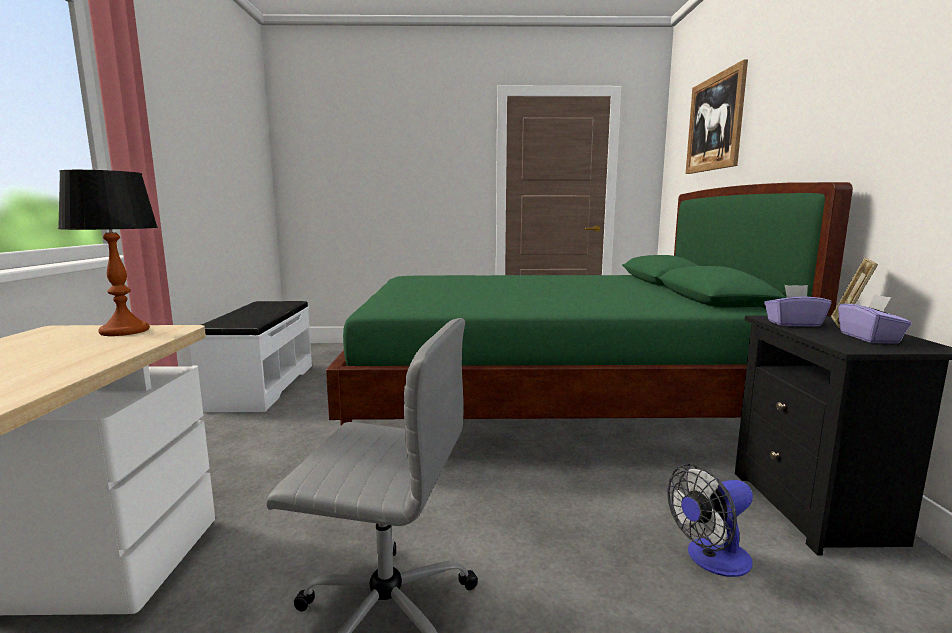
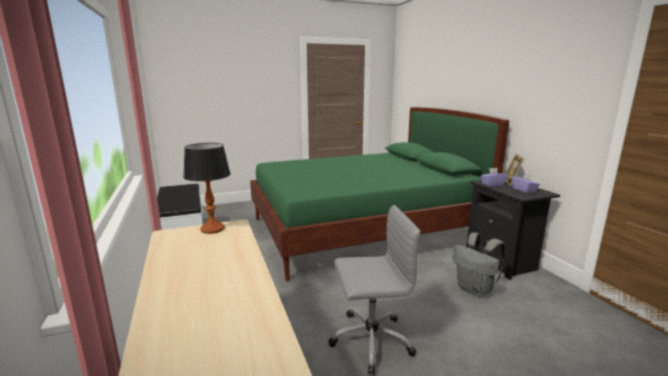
camera: 20 degrees left, 5 degrees up
fan [667,464,753,577] -> grey backpack [453,233,506,297]
picture [686,59,748,174] -> none

